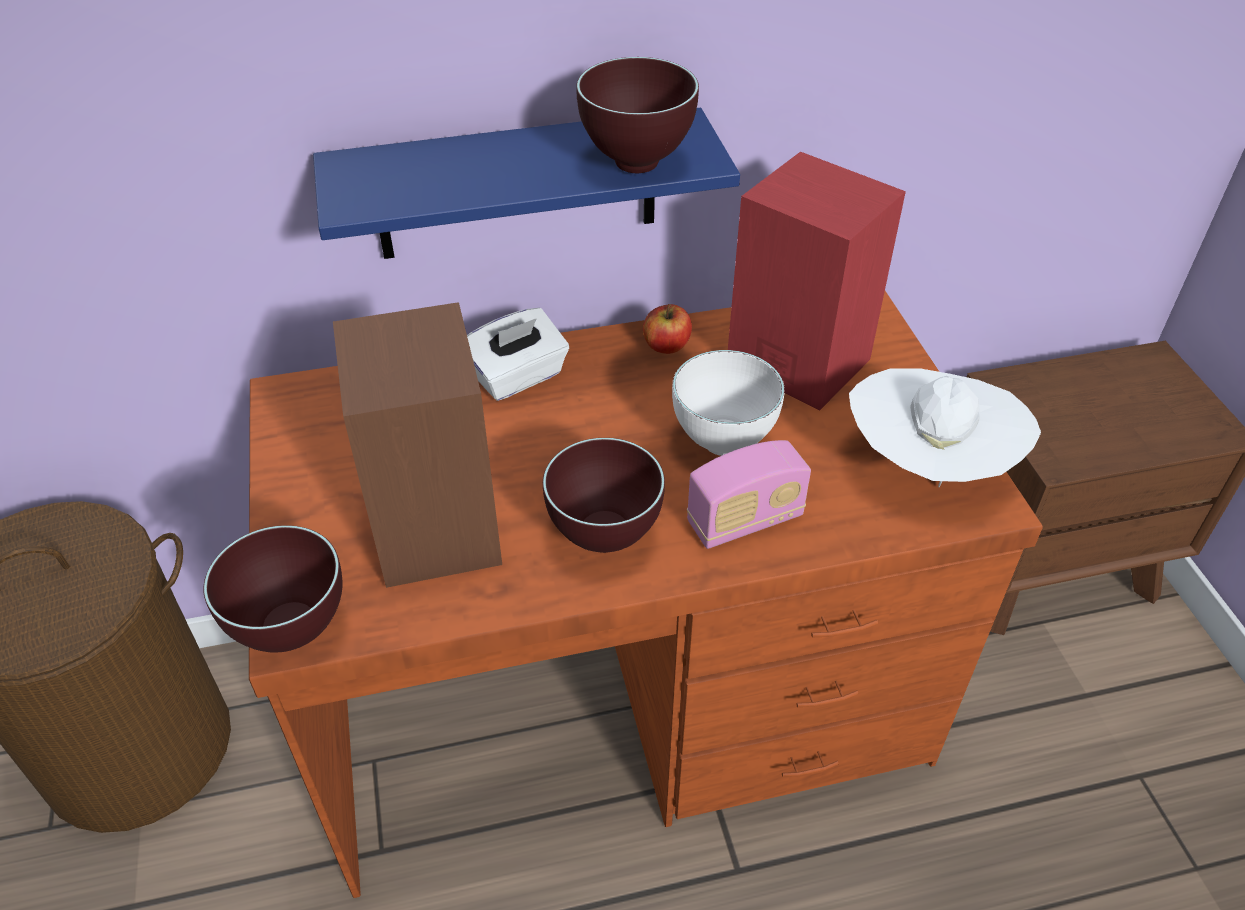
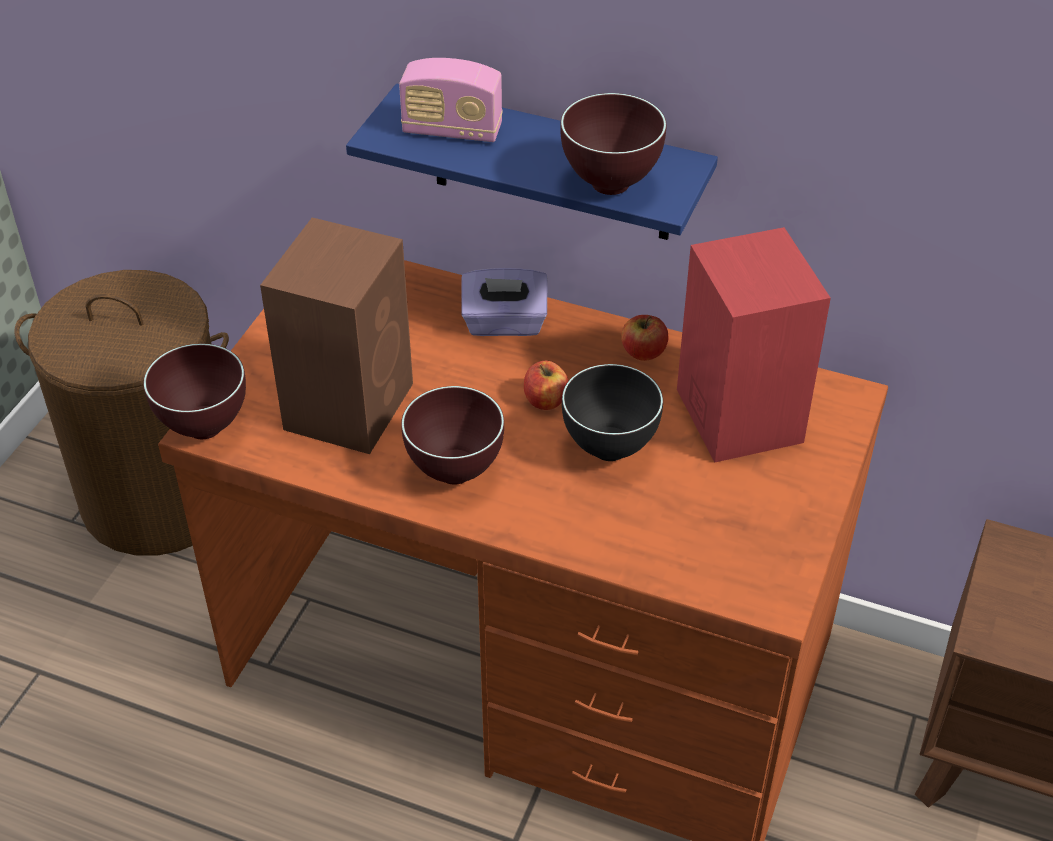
camera: 35 degrees right, 0 degrees up
white tissue box [467,308,569,401] -> purple tissue box [461,268,547,336]
white bowl [672,350,785,456] -> black bowl [562,364,663,461]
radio [687,440,811,549] -> radio moved to [399,58,503,142]
white hat [849,368,1041,487] -> none
none -> apple [524,361,568,410]

